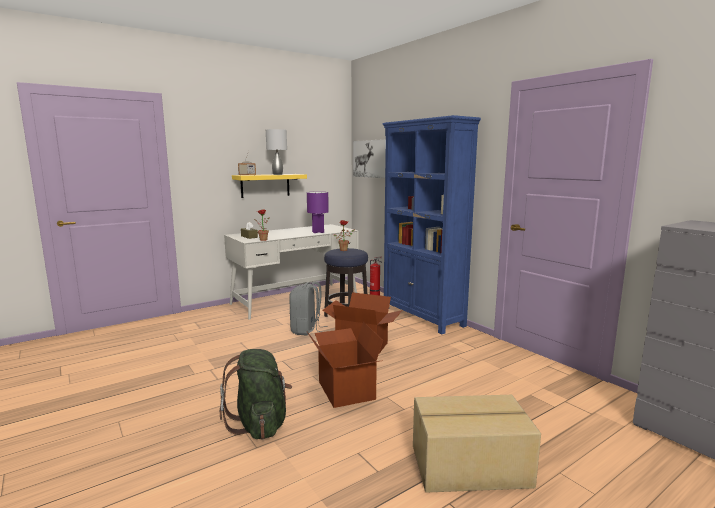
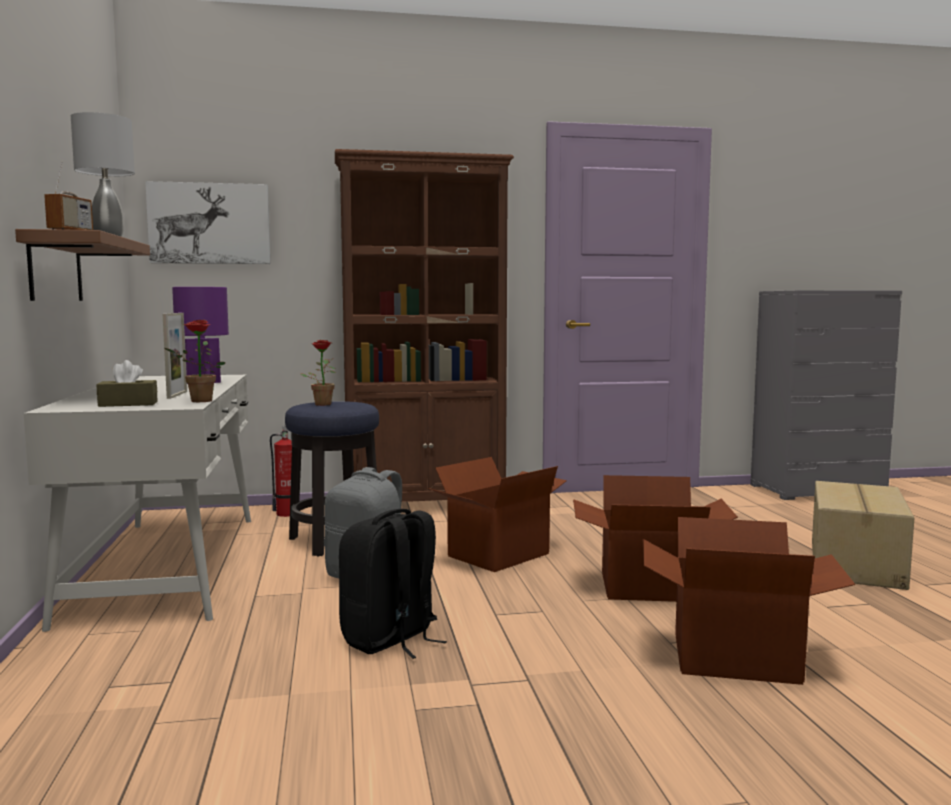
camera: 65 degrees left, 5 degrees down
green backpack [220,349,292,439] -> cardboard box [642,517,855,685]
yellow shelf [232,174,307,198] -> brown shelf [15,229,150,301]
blue bookcase [382,115,481,334] -> brown bookcase [335,149,514,502]
none -> picture frame [163,313,187,399]
none -> black backpack [339,509,447,659]

